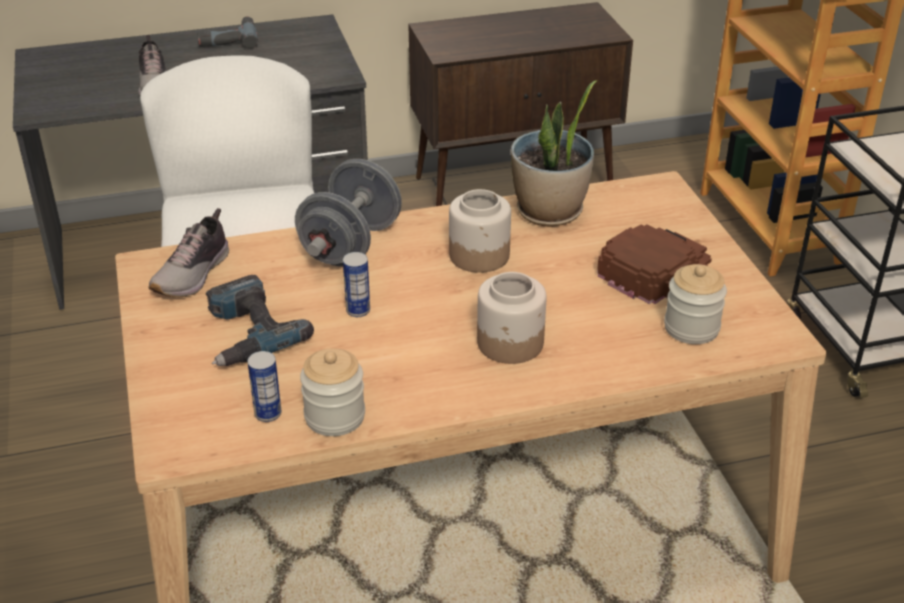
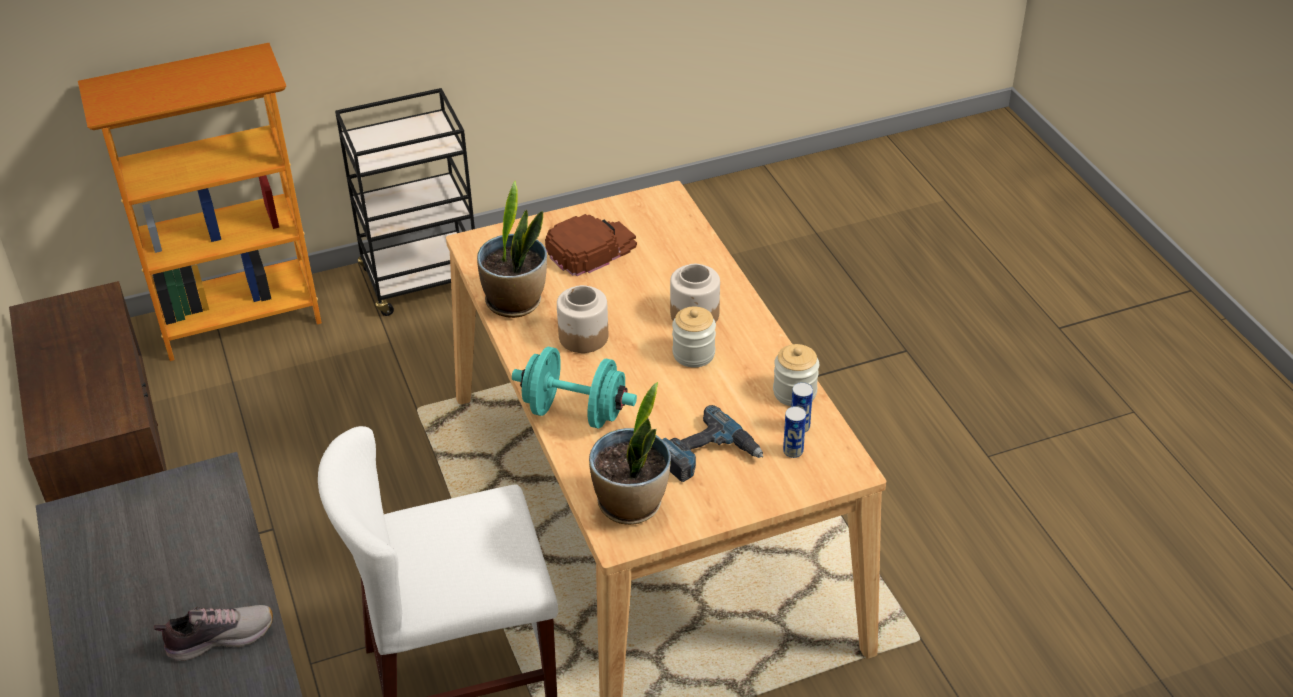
camera: 95 degrees left, 5 degrees up
shoe [149,208,229,297] -> potted plant [589,382,671,525]
power drill [197,17,258,49] -> none
grey dumbbell [295,159,402,267] -> turquoise dumbbell [512,347,637,429]
can [343,252,370,317] -> can moved to [783,406,806,458]
brown cap [597,224,712,304] -> brown cap turned 105 degrees clockwise [545,214,637,276]
jar [664,264,727,344] -> jar moved to [672,307,716,367]

